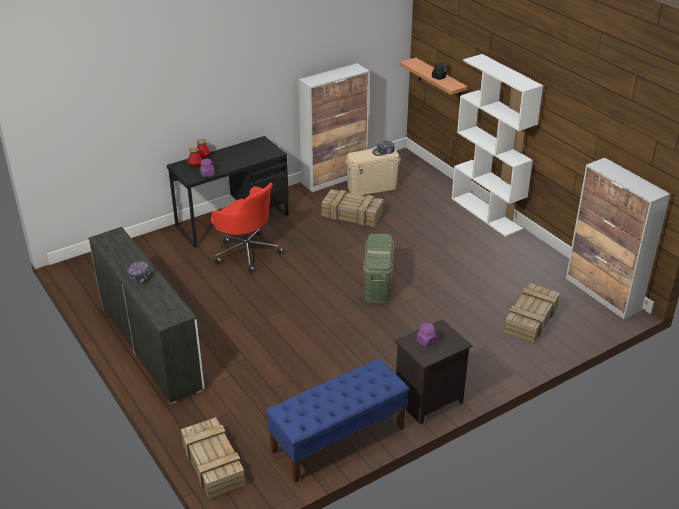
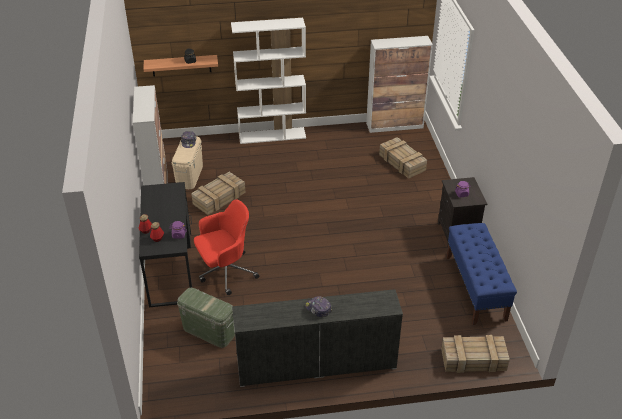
camera: 65 degrees left, 5 degrees up
green storage box [363,234,394,303] -> green storage box moved to [177,287,235,348]

